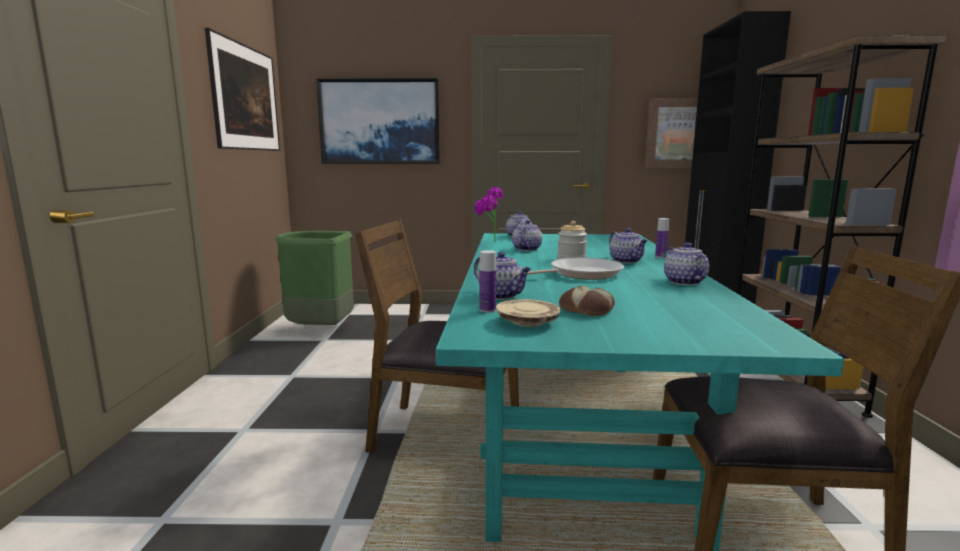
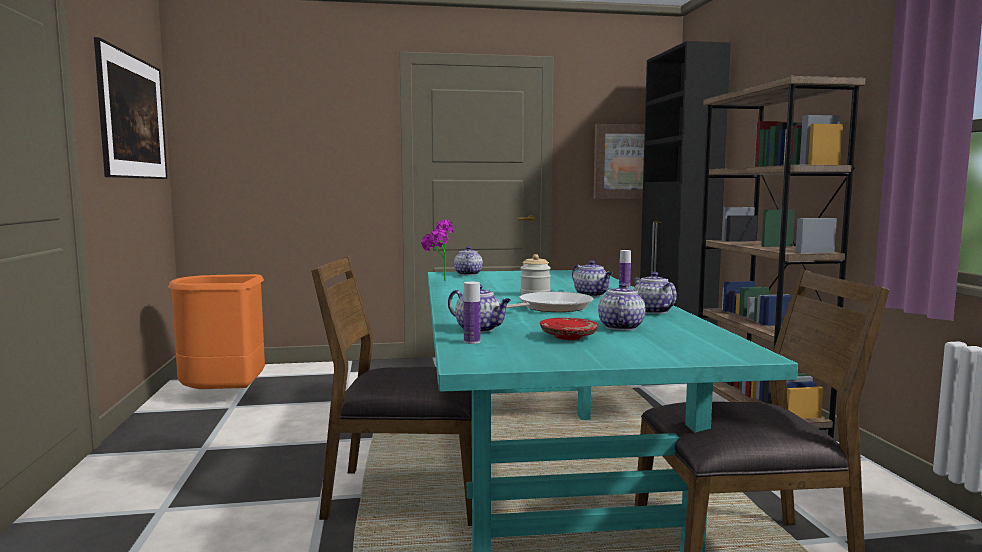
camera: 10 degrees left, 5 degrees down
green trash can [275,231,354,325] -> orange trash can [168,274,265,389]
picture [316,78,440,164] -> none
beige plate [496,299,561,327] -> none
teapot [512,220,542,251] -> teapot moved to [598,283,645,330]
bread [559,286,615,316] -> red plate [540,318,598,340]

